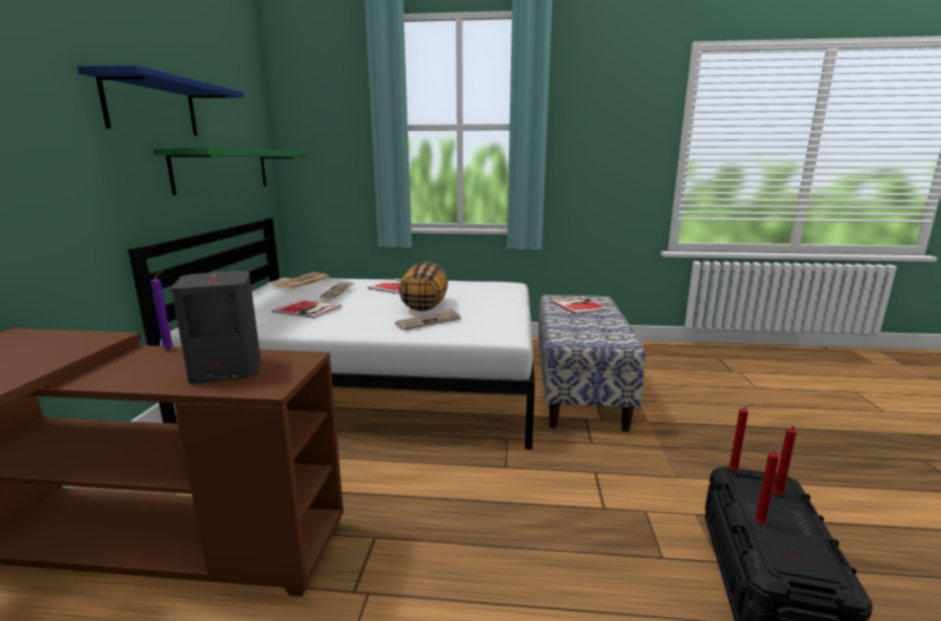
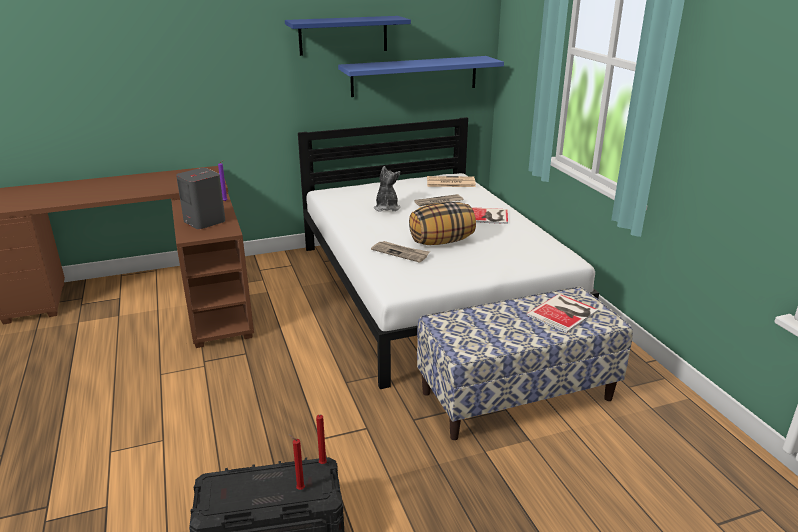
camera: 65 degrees right, 10 degrees up
green shelf [153,148,306,195] -> blue shelf [338,56,504,97]
book [272,300,342,318] -> plush toy [374,166,400,212]
red candle [754,443,779,524] -> none

